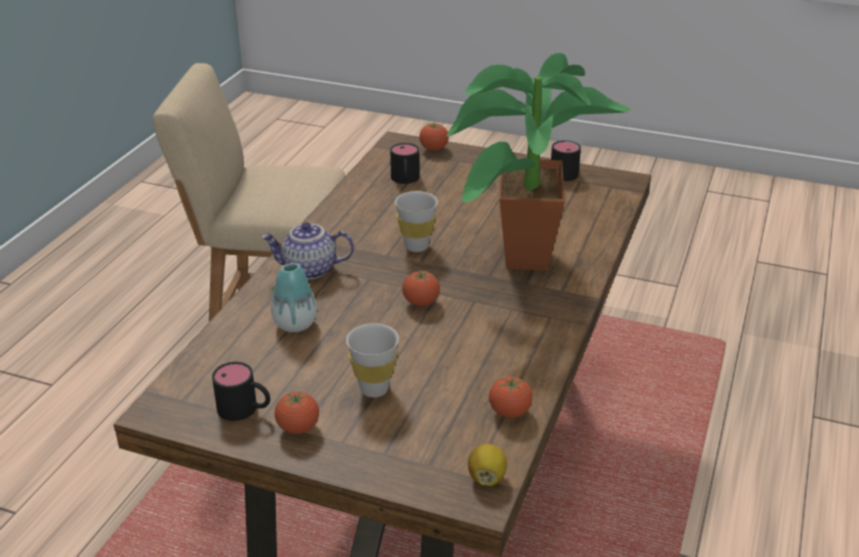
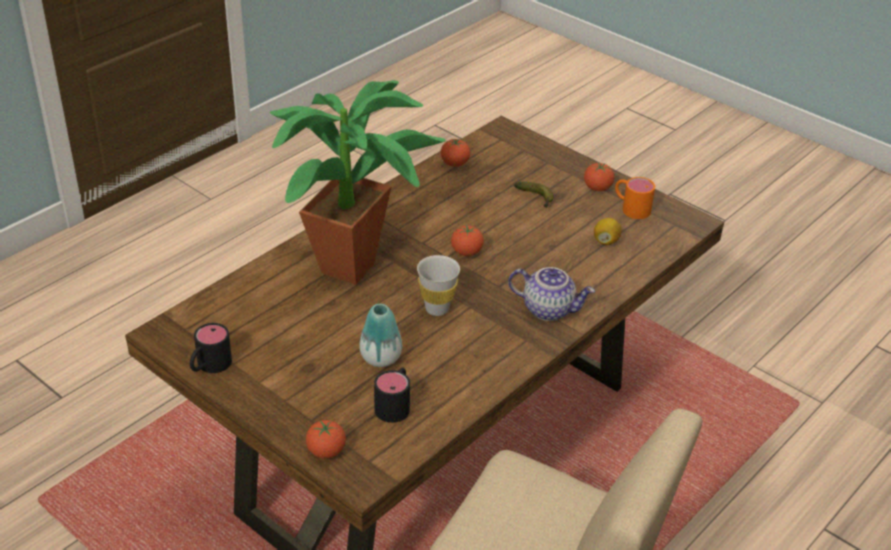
camera: 160 degrees left, 5 degrees up
black mug [212,362,270,421] -> orange mug [615,177,655,219]
vase [271,263,317,332] -> vase moved to [360,304,402,367]
white cup [346,323,399,397] -> banana [514,182,554,208]
lemon [468,444,507,486] -> lemon moved to [594,218,621,245]

